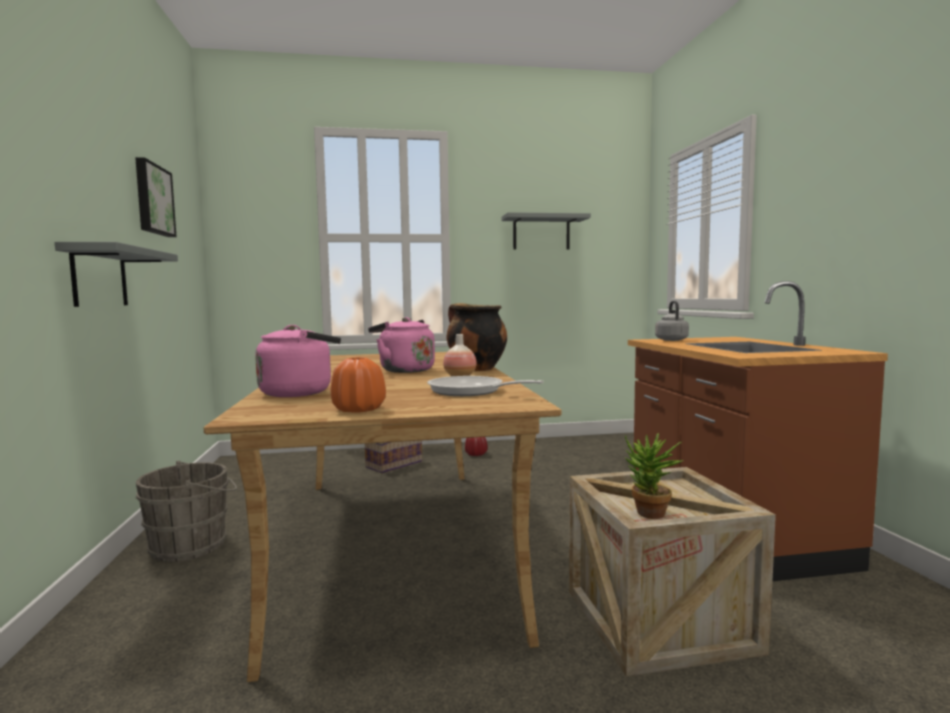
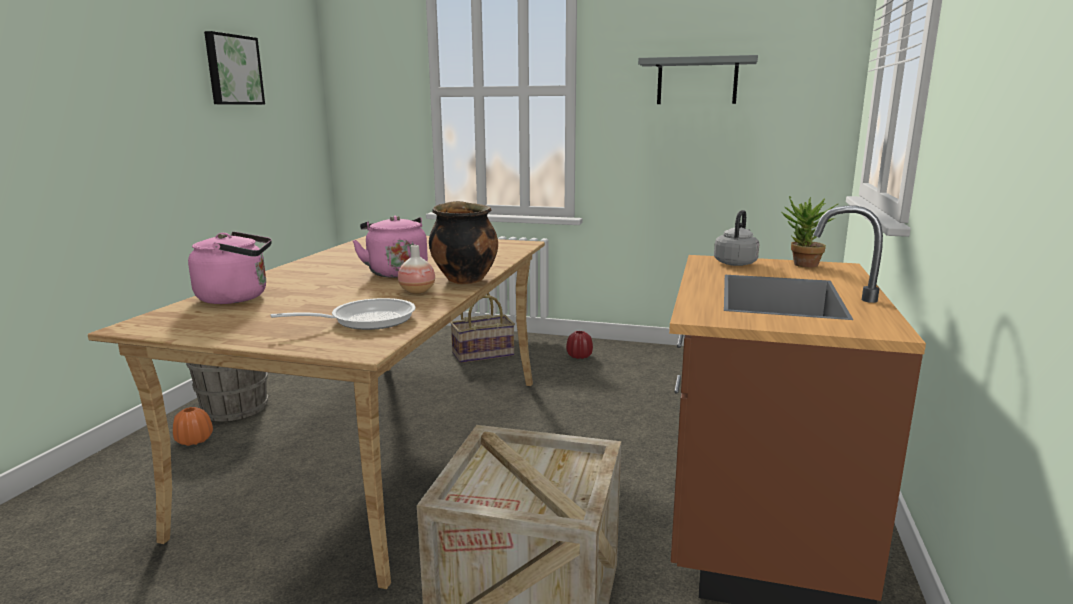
camera: 25 degrees right, 10 degrees up
grey shelf [55,242,178,307] -> none
orange vase [331,357,386,413] -> orange vase moved to [173,407,213,446]
frying pan [427,376,544,396] -> frying pan turned 90 degrees clockwise [270,298,415,330]
potted plant [625,433,684,519] -> potted plant moved to [781,196,838,268]

